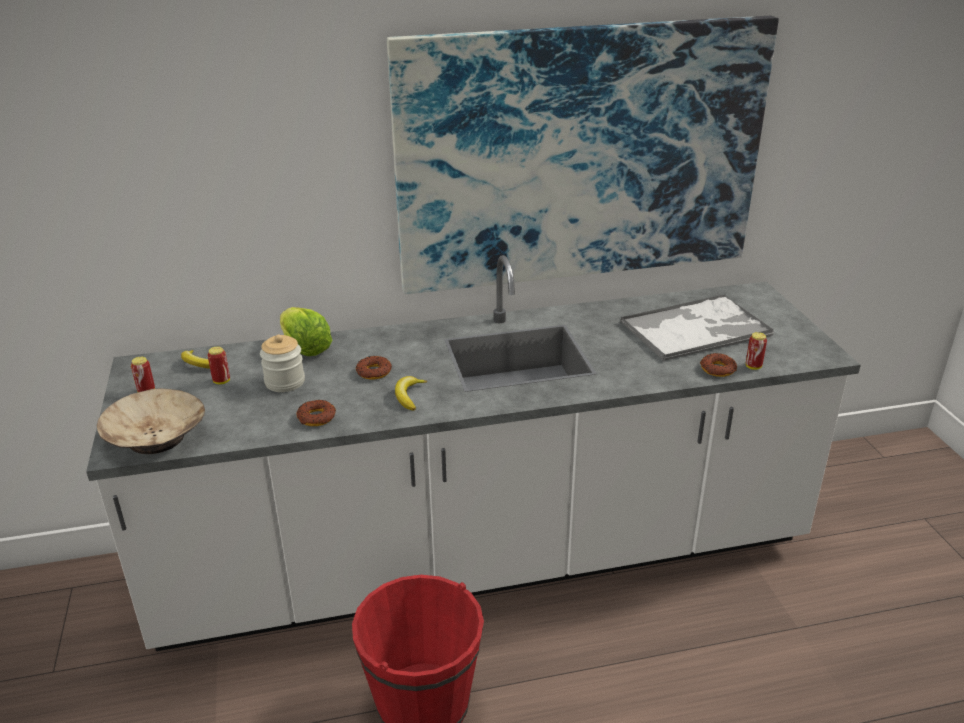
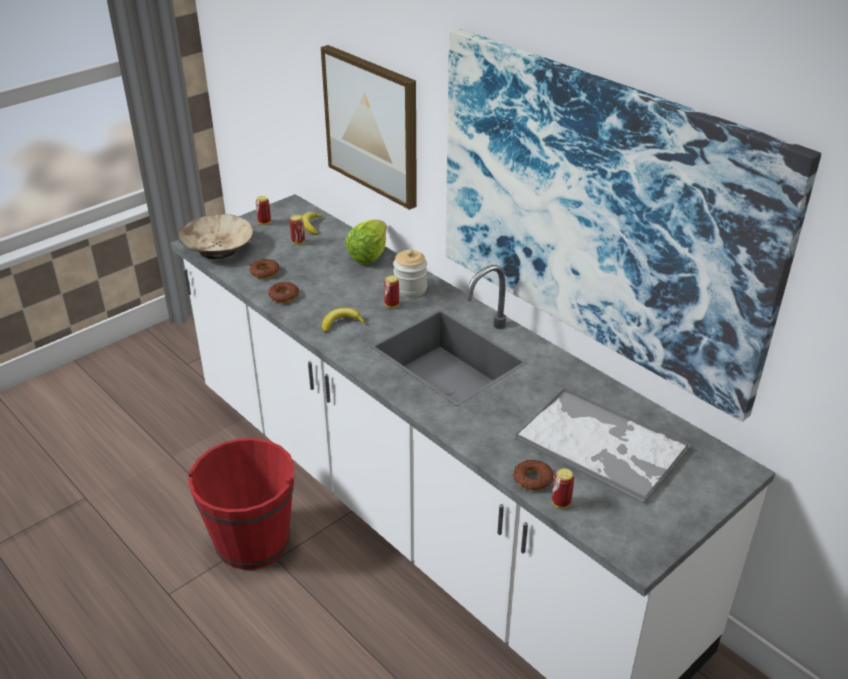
camera: 60 degrees right, 5 degrees up
jar [260,335,305,392] -> jar moved to [393,249,427,298]
donut [356,356,392,379] -> donut moved to [249,259,279,279]
none -> picture [321,45,417,210]
none -> can [384,276,399,308]

